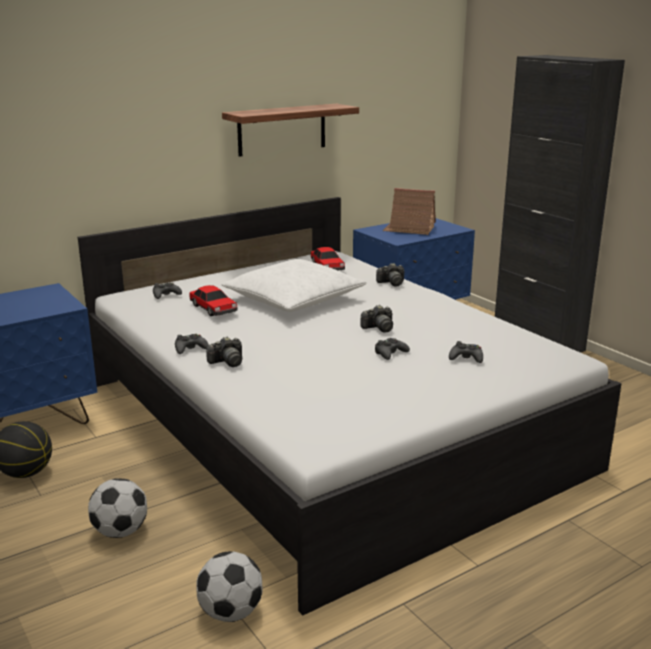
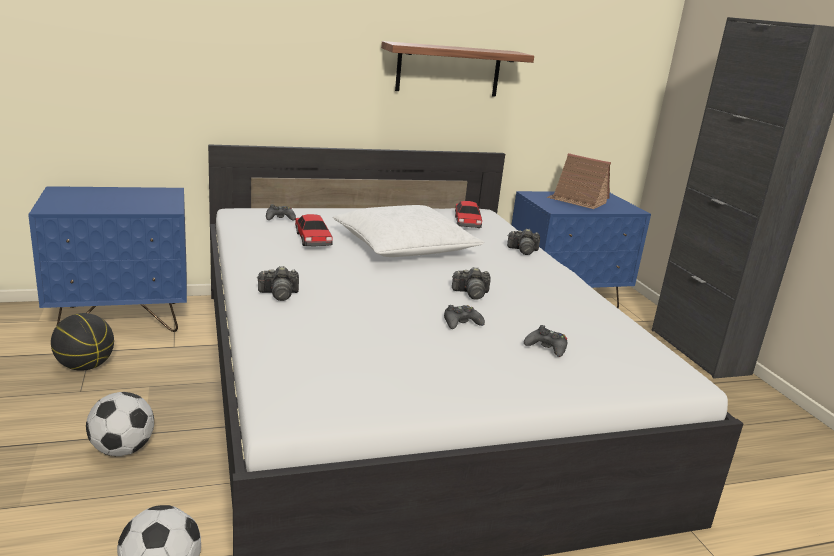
camera: 15 degrees right, 0 degrees up
black game controller [175,334,209,354] -> none

